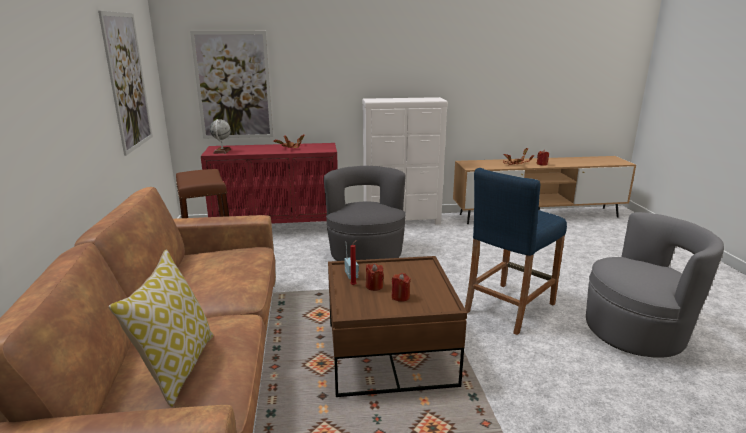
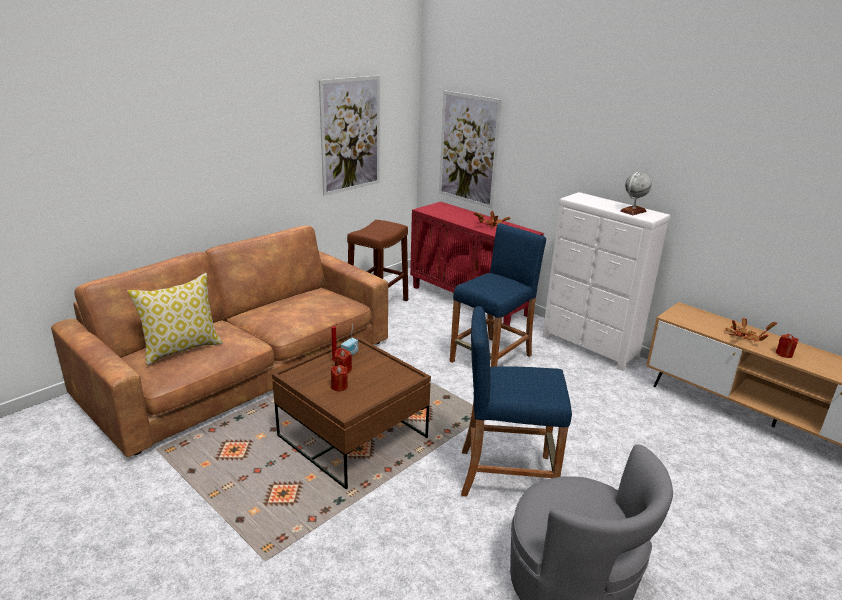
camera: 50 degrees right, 5 degrees up
globe [210,119,231,154] -> globe moved to [620,172,652,215]
grey armchair [324,166,406,261] -> blue stool [450,223,546,367]

